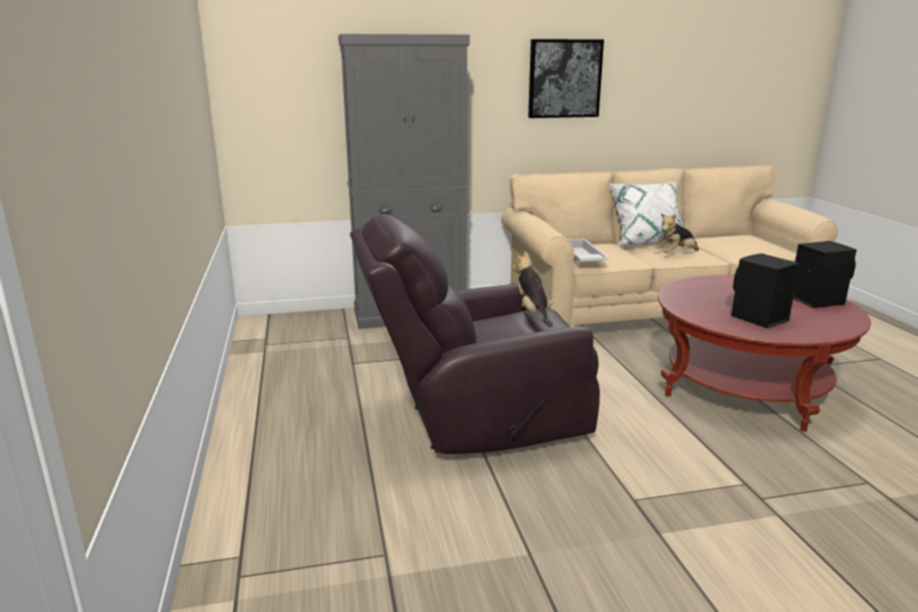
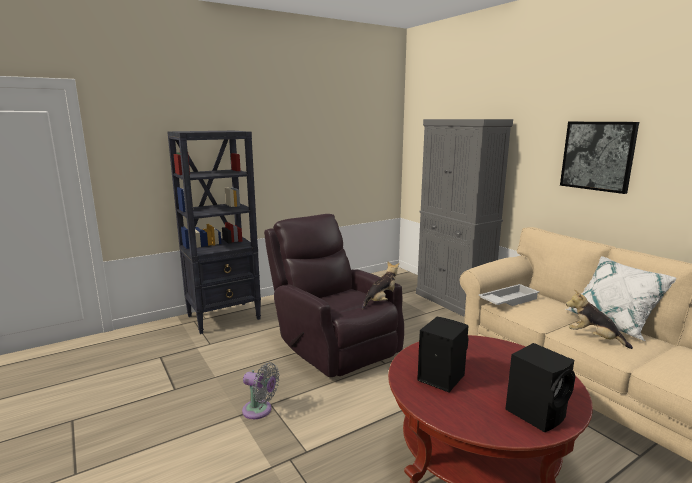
camera: 70 degrees right, 5 degrees down
none -> black bookcase [167,131,261,334]
none -> grey fan [242,362,280,419]

